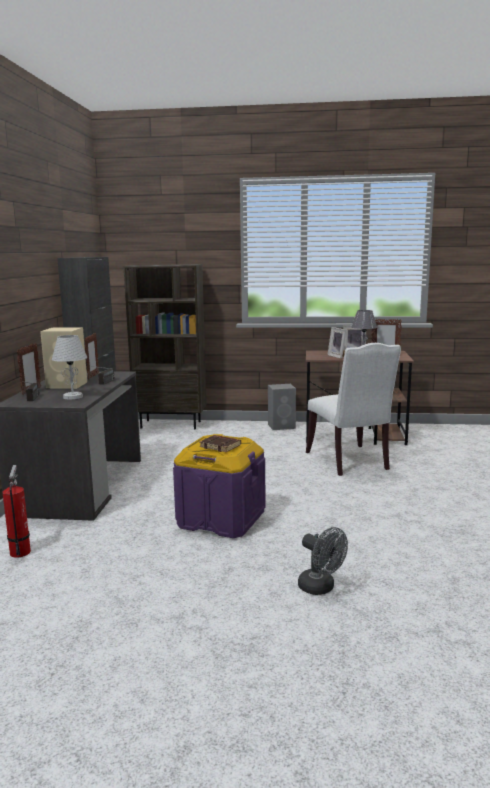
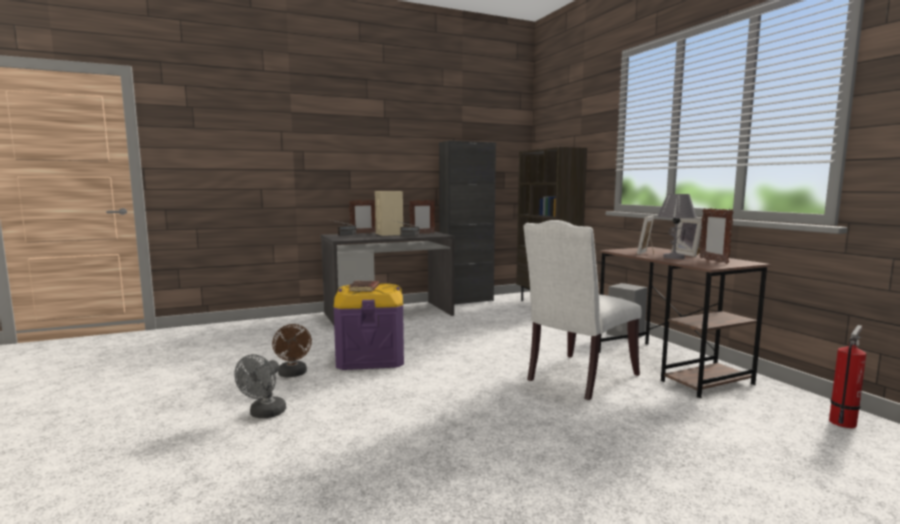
camera: 60 degrees right, 5 degrees down
fire extinguisher [2,465,31,558] -> fire extinguisher moved to [829,325,866,428]
white table lamp [52,335,88,399] -> none
none -> brown fan [272,324,312,377]

